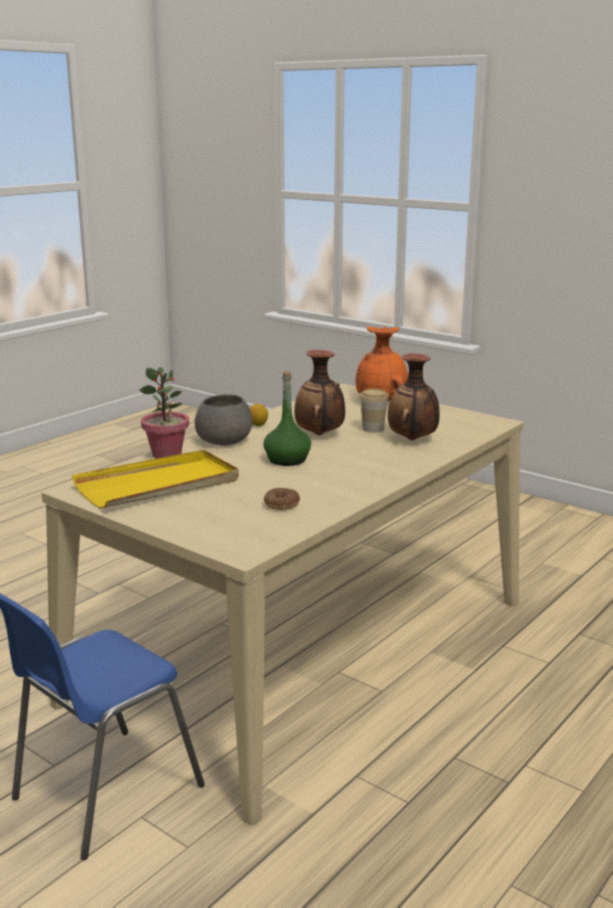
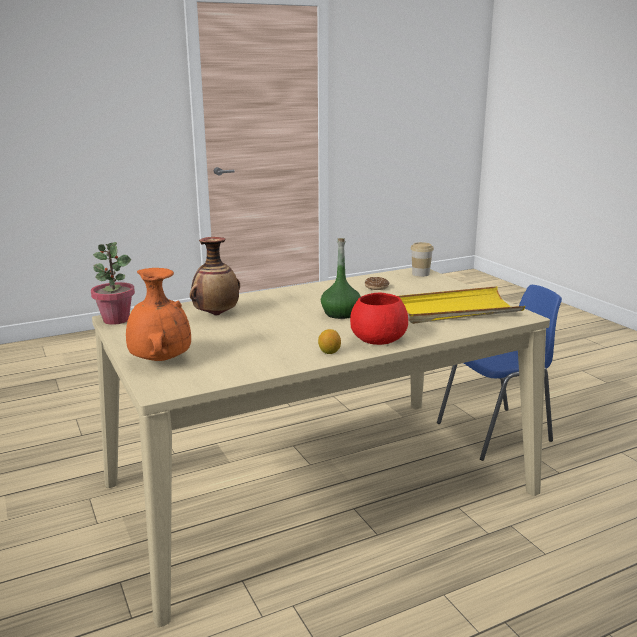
camera: 155 degrees left, 0 degrees up
potted plant [140,367,189,459] -> potted plant moved to [91,242,135,325]
grey bowl [195,394,252,446] -> red bowl [350,293,408,345]
vase [294,350,345,435] -> none
cup [359,389,389,433] -> cup moved to [410,242,434,277]

